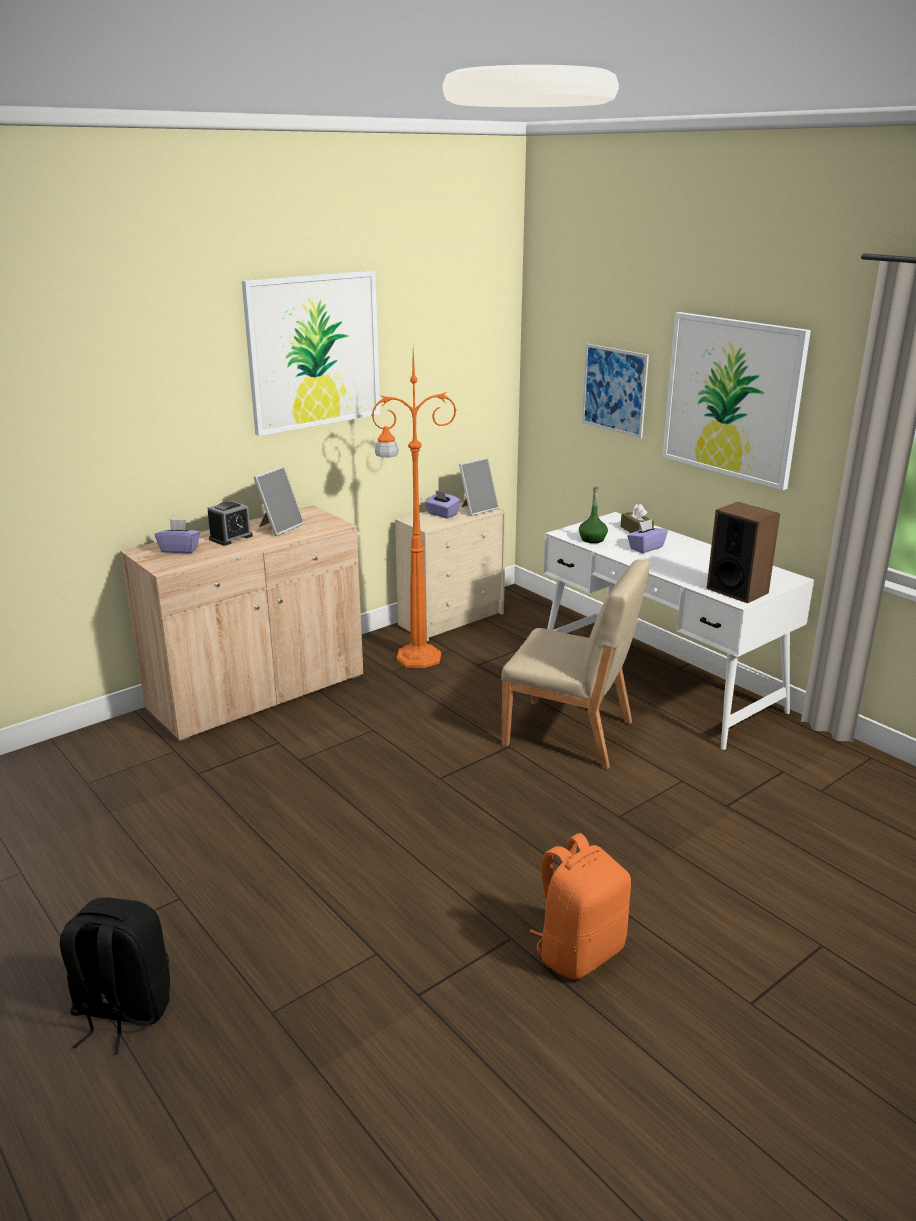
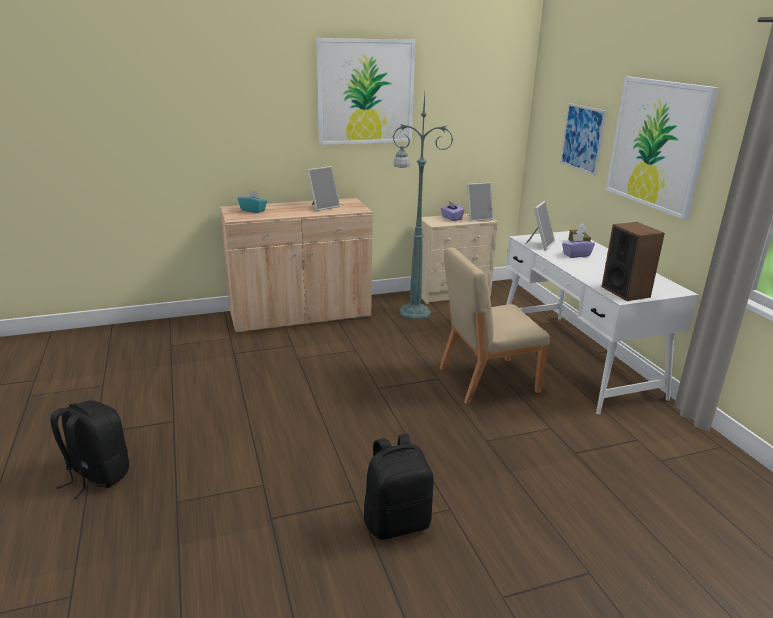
camera: 20 degrees right, 0 degrees up
purple tissue box [155,519,200,553] -> turquoise tissue box [238,190,267,213]
alarm clock [208,501,253,546] -> none
orange floor lamp [371,350,457,668] -> green floor lamp [393,94,453,320]
beige chair [501,559,650,770] -> beige chair turned 120 degrees clockwise [439,248,550,404]
orange backpack [529,833,631,979] -> black backpack [364,434,434,540]
green bottle [579,487,608,543] -> picture frame [526,201,555,250]

